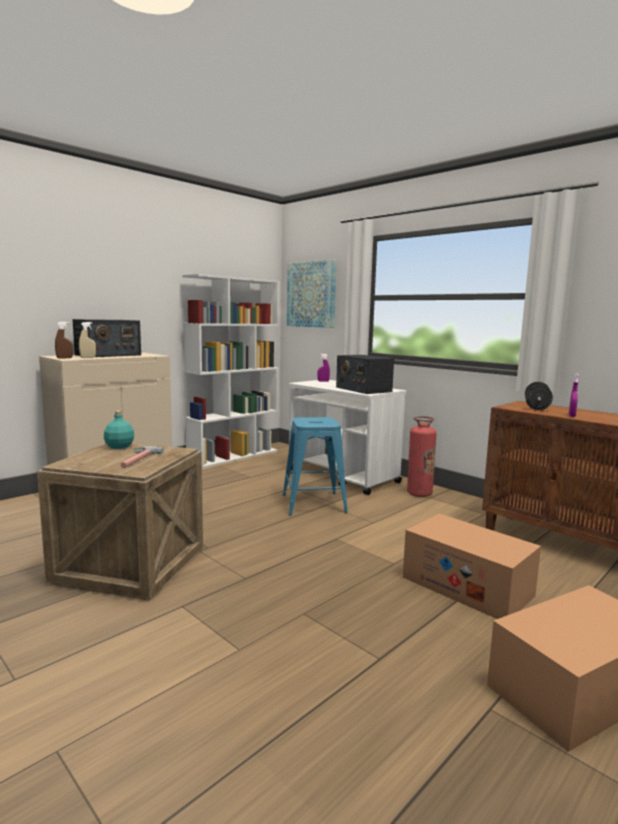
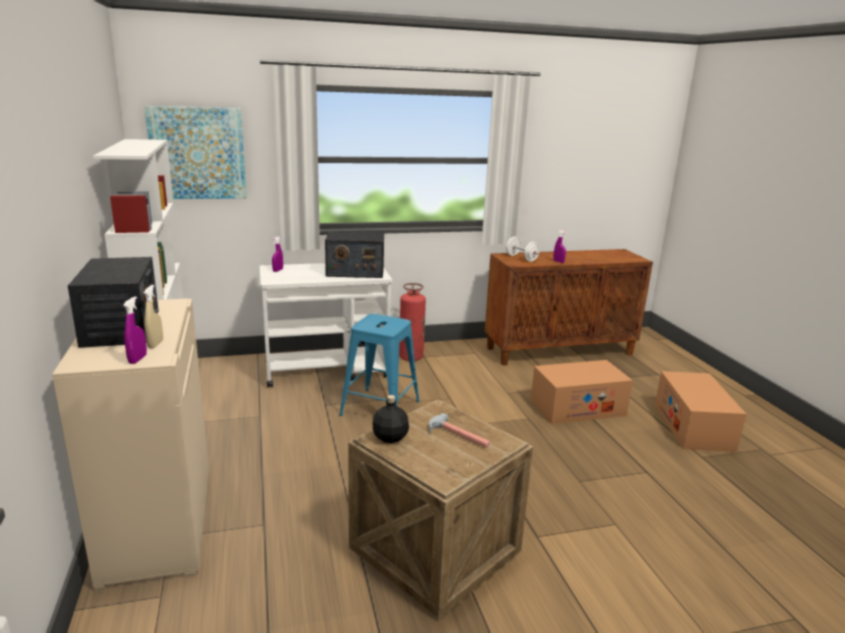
camera: 60 degrees left, 10 degrees up
brown spray bottle [55,322,73,358] -> purple spray bottle [123,296,147,364]
turquoise bottle [104,411,134,449] -> black bottle [372,395,409,443]
black dumbbell [525,382,553,410] -> white dumbbell [506,237,540,262]

